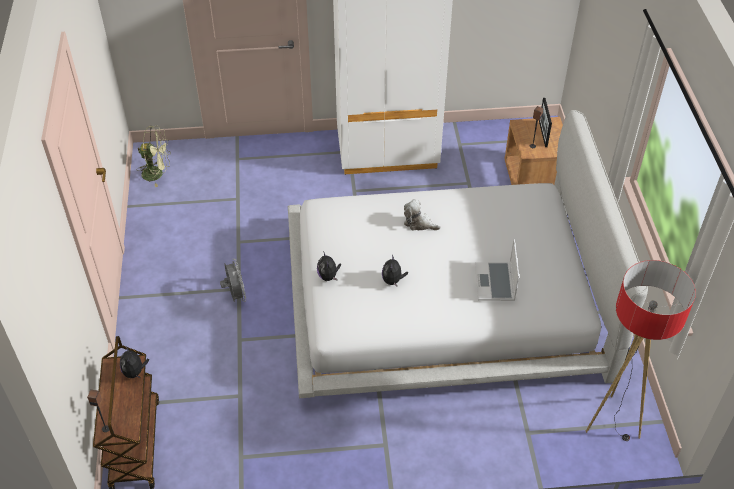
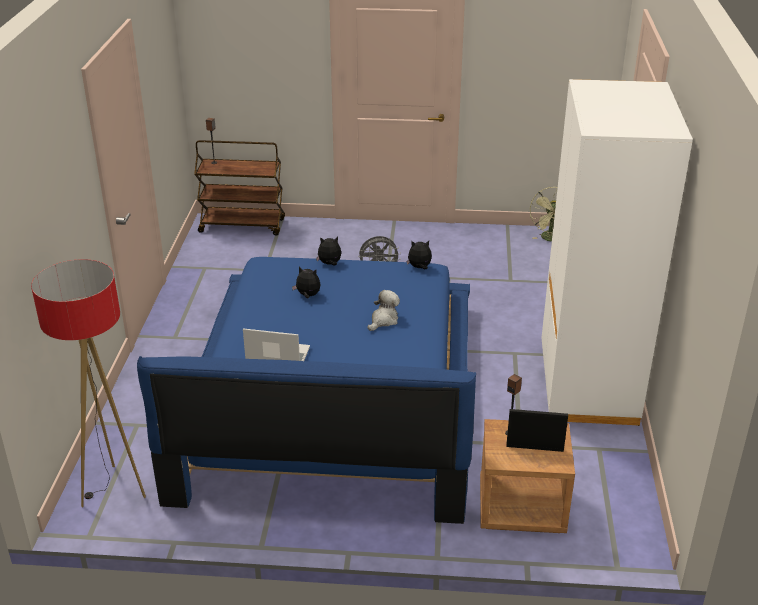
camera: 100 degrees right, 15 degrees down
plush toy [120,346,149,378] -> plush toy moved to [407,241,432,269]
white bed [288,110,648,399] -> blue bed [137,257,476,524]

